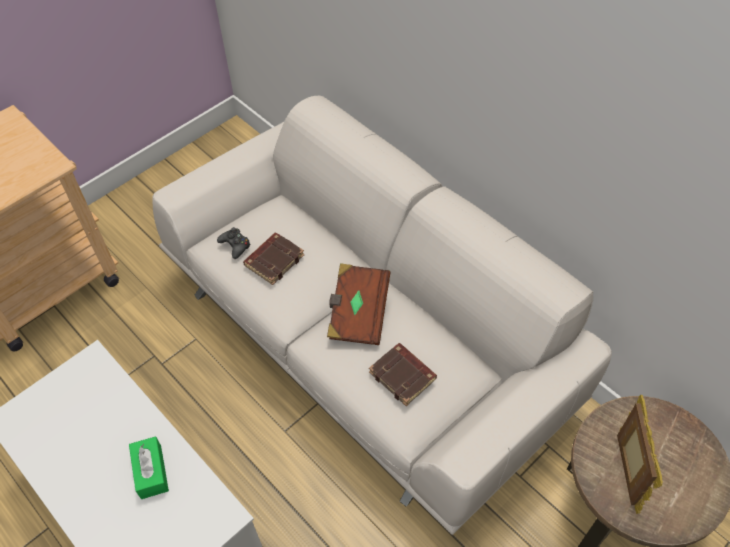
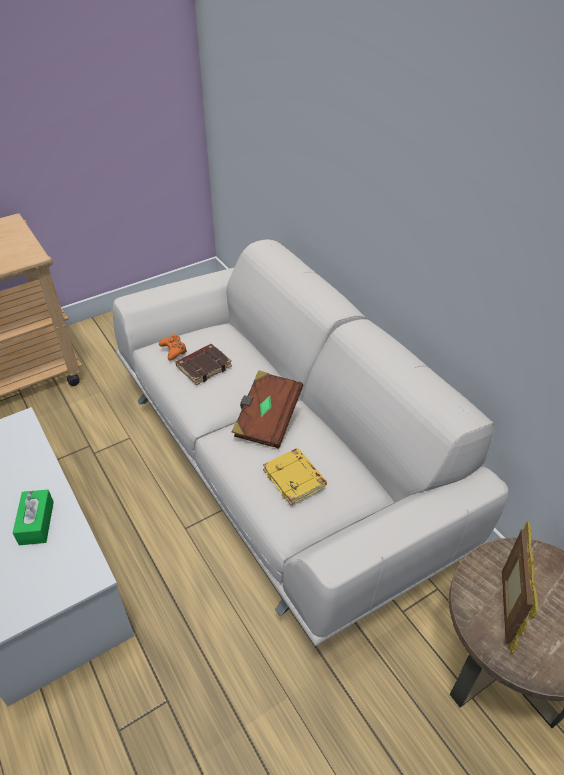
camera: 10 degrees right, 10 degrees down
black game controller [217,227,251,259] -> orange game controller [159,334,187,361]
brown book [369,343,437,406] -> yellow book [263,448,327,505]

